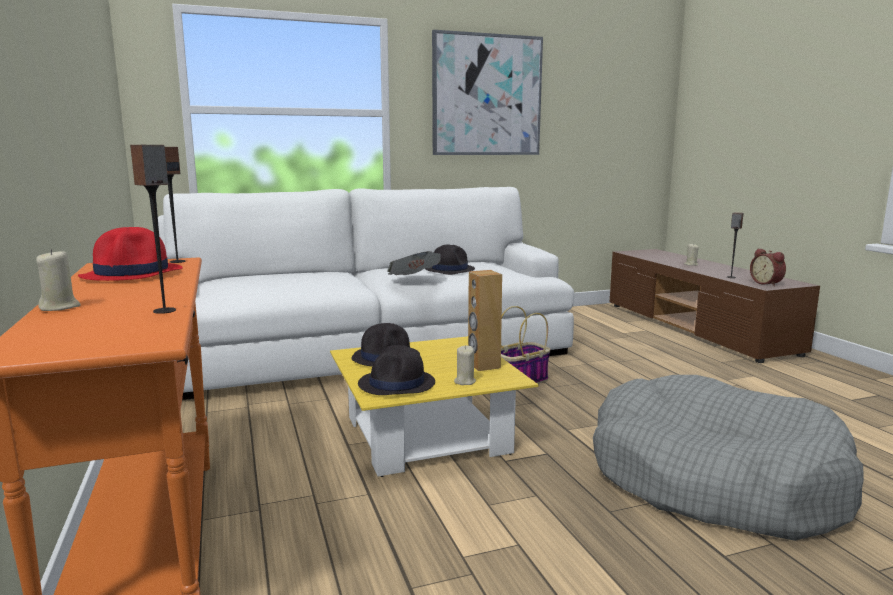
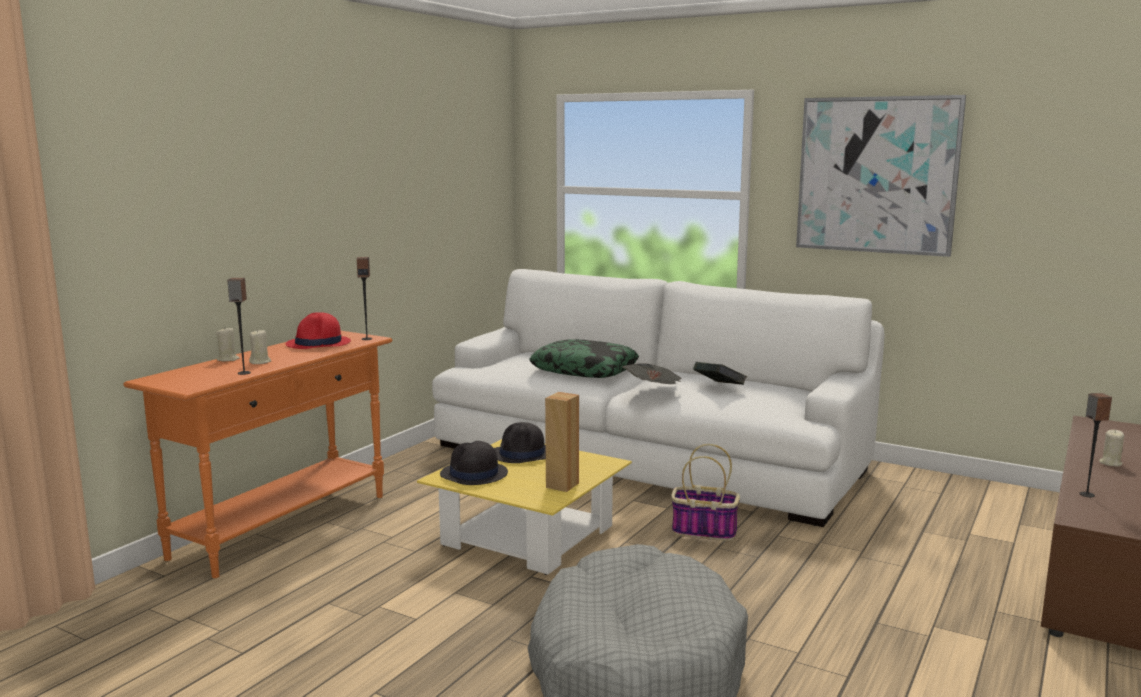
camera: 50 degrees right, 0 degrees up
black hat [425,244,475,275] -> book [693,362,747,385]
beige candle [454,345,476,385] -> beige candle moved to [249,329,271,364]
alarm clock [750,249,786,286] -> none
none -> pillow [529,339,639,378]

